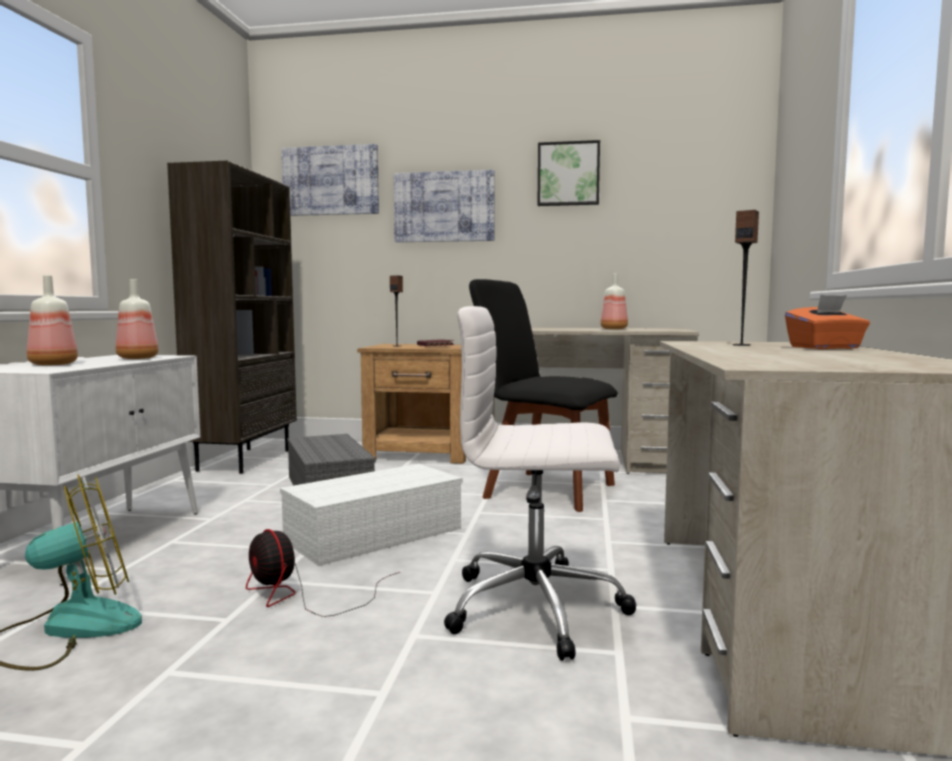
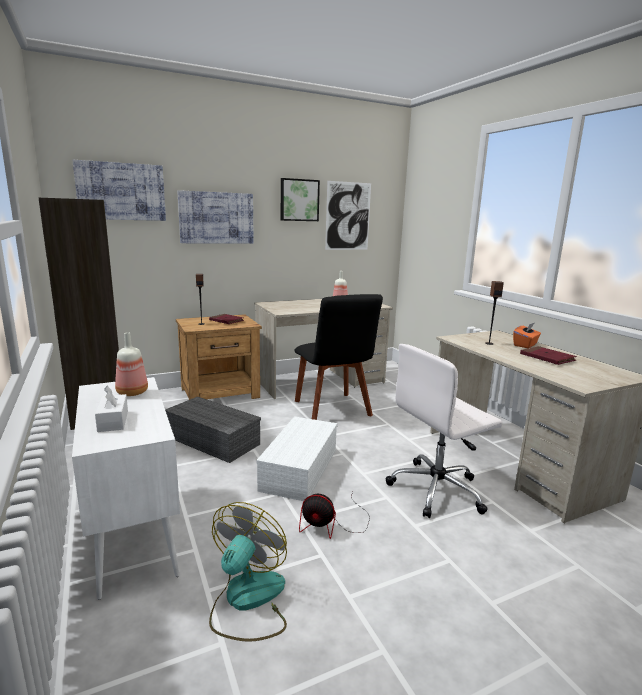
camera: 35 degrees left, 10 degrees up
bottle [27,275,78,365] -> white tissue box [95,386,128,432]
black chair [469,279,618,512] -> black chair turned 105 degrees counterclockwise [294,294,383,420]
none -> picture [325,181,371,250]
none -> red book [520,346,577,365]

